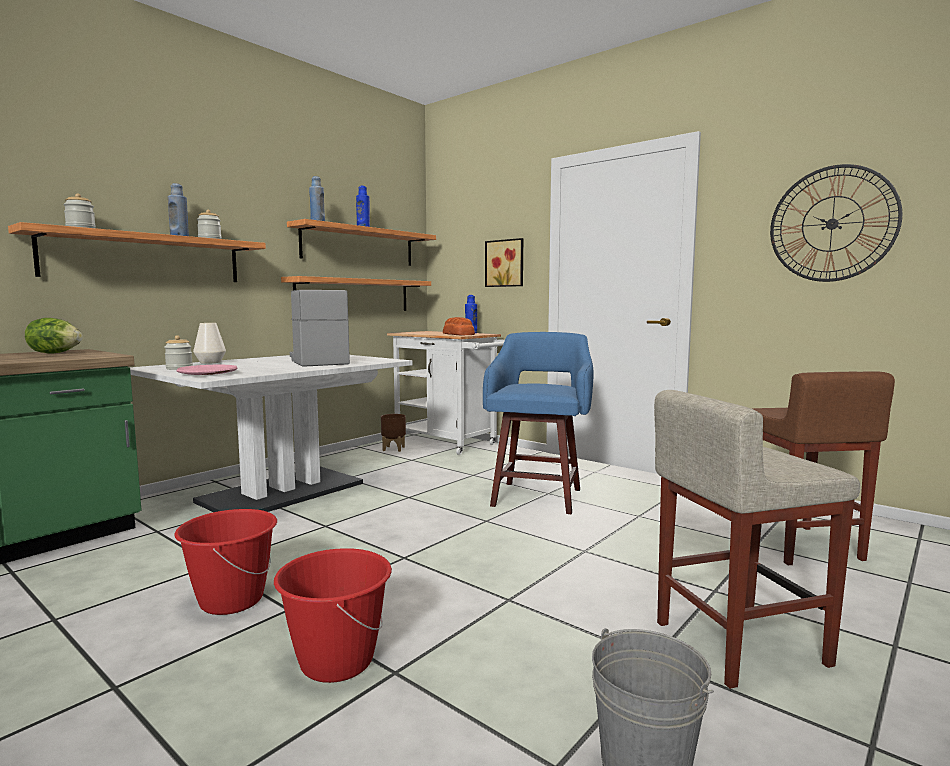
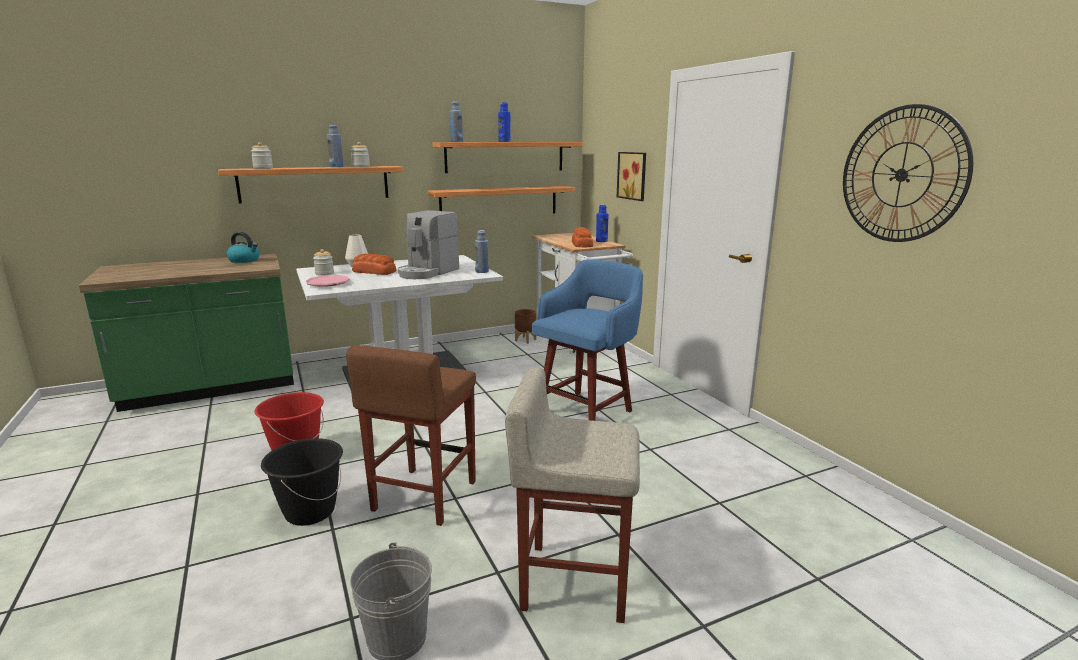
camera: 25 degrees right, 10 degrees up
lettuce [25,318,83,353] -> kettle [226,232,260,263]
red bucket [274,548,392,683] -> black bucket [261,438,343,526]
coffee machine [290,290,350,367] -> coffee machine turned 150 degrees counterclockwise [398,210,459,279]
brown stool [752,371,895,565] -> brown stool moved to [346,345,476,526]
none -> bread [352,254,396,275]
none -> blue bottle [475,230,489,273]

